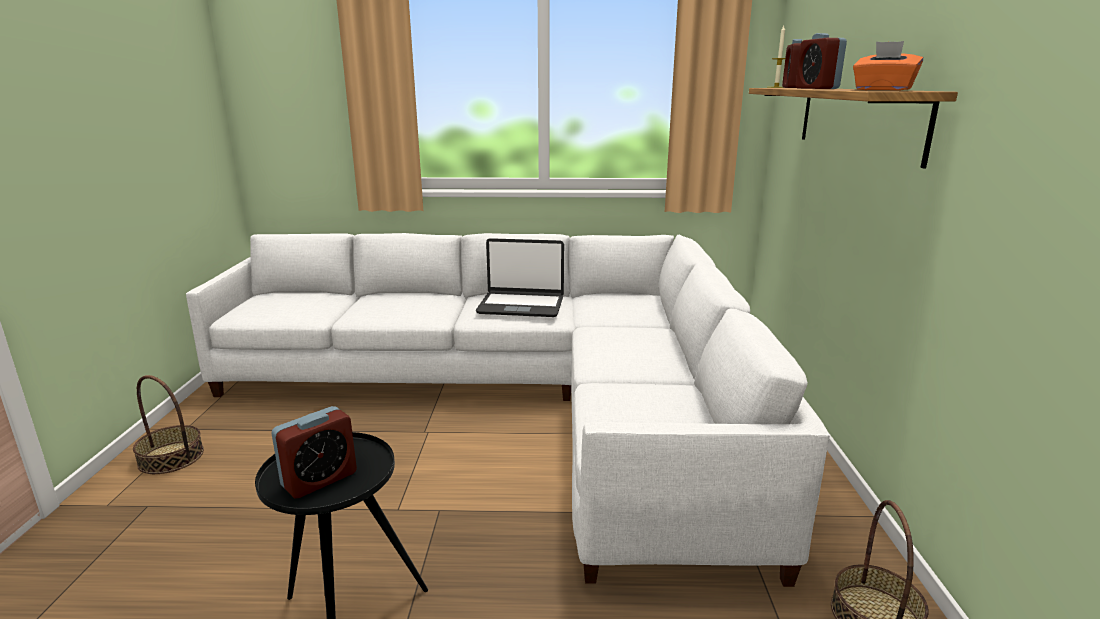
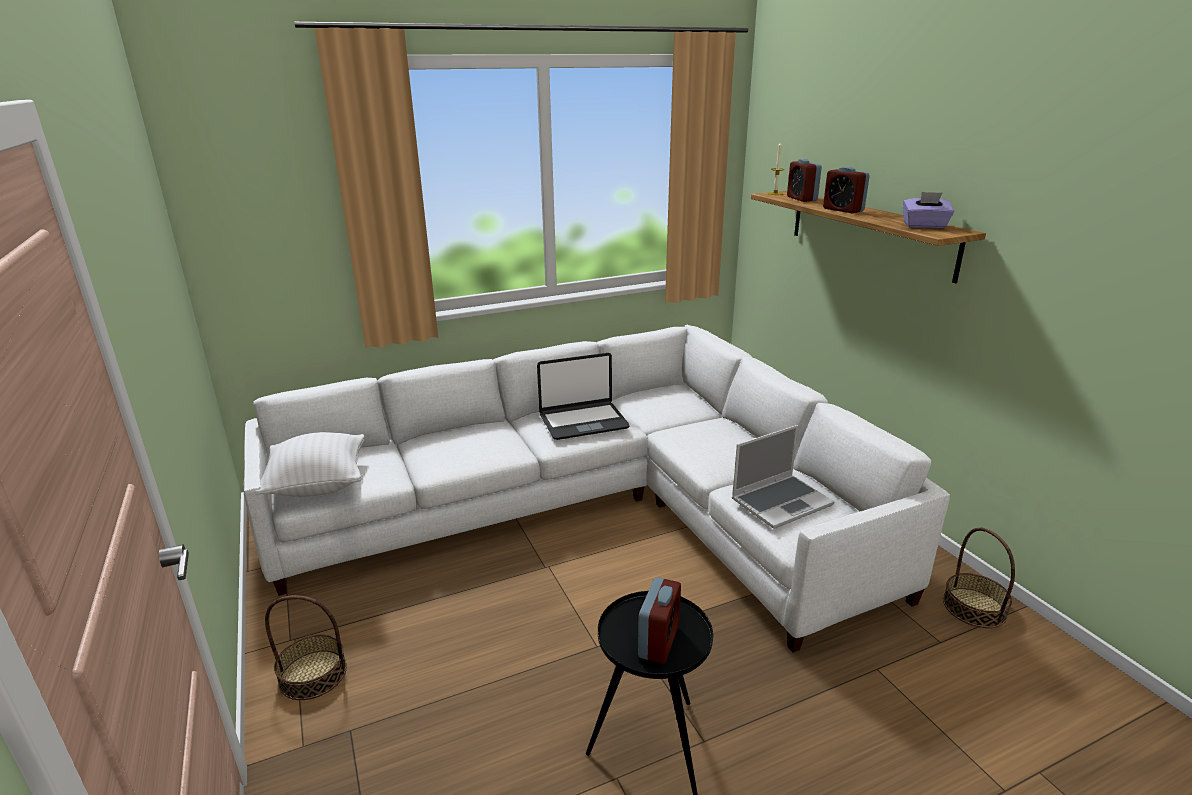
camera: 25 degrees left, 5 degrees up
orange tissue box [853,41,923,90] -> purple tissue box [903,192,954,228]
none -> white pillow [255,432,364,497]
none -> laptop [732,425,834,529]

